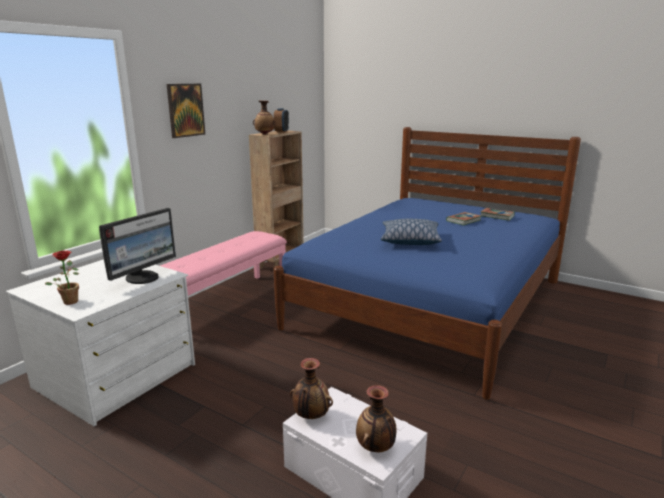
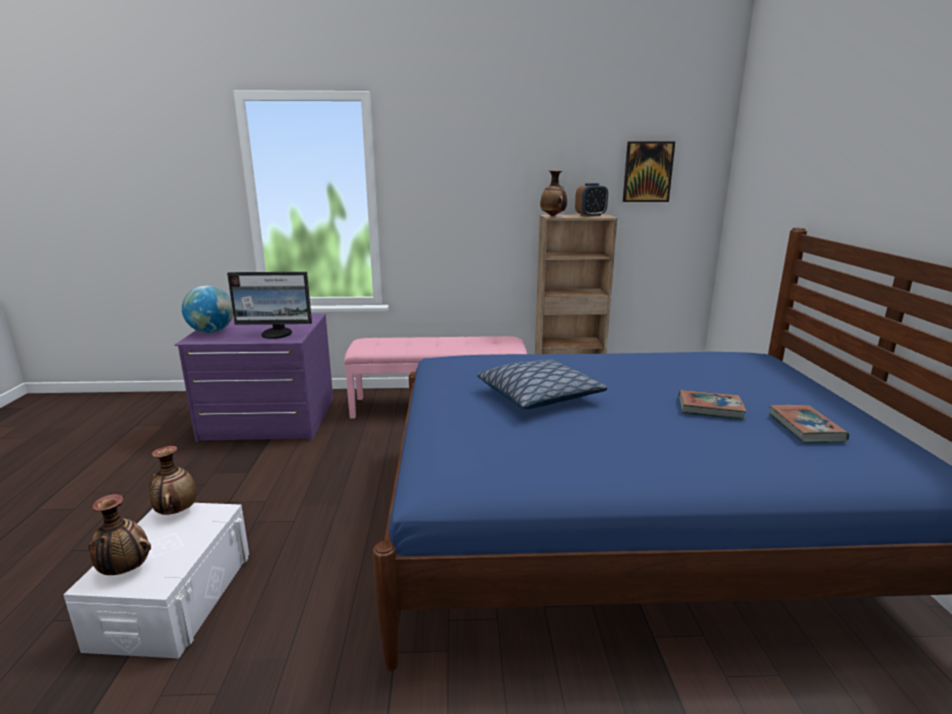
camera: 55 degrees right, 0 degrees up
white dresser [6,259,195,426] -> purple dresser [175,313,333,442]
potted plant [45,251,79,305] -> globe [182,286,233,333]
picture [166,84,205,138] -> picture moved to [623,141,675,202]

